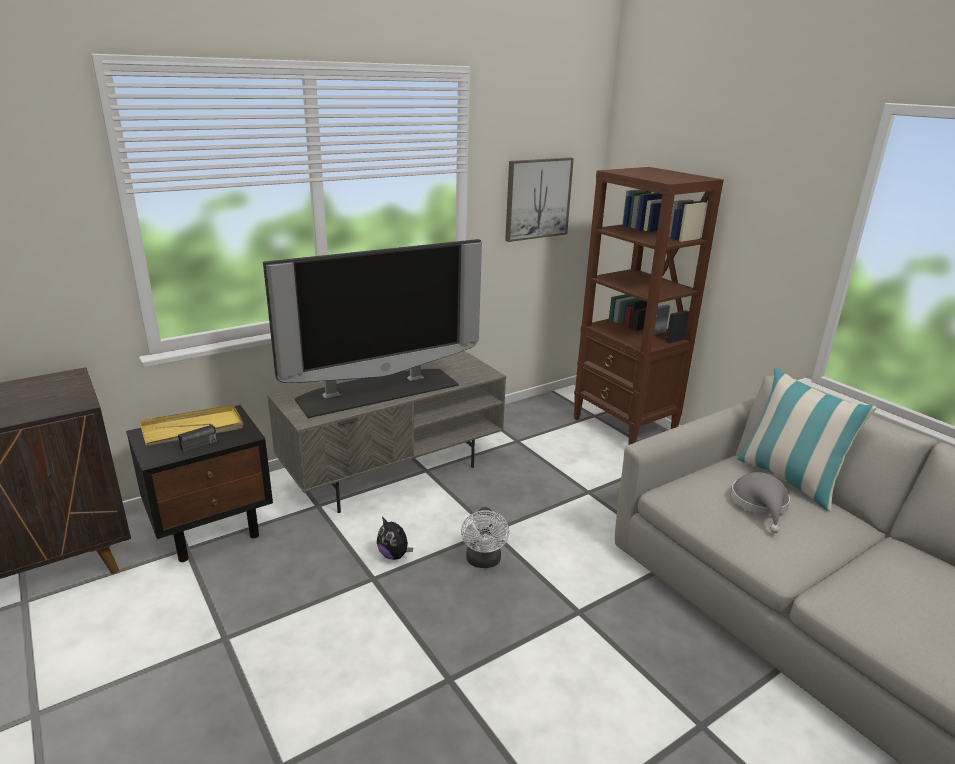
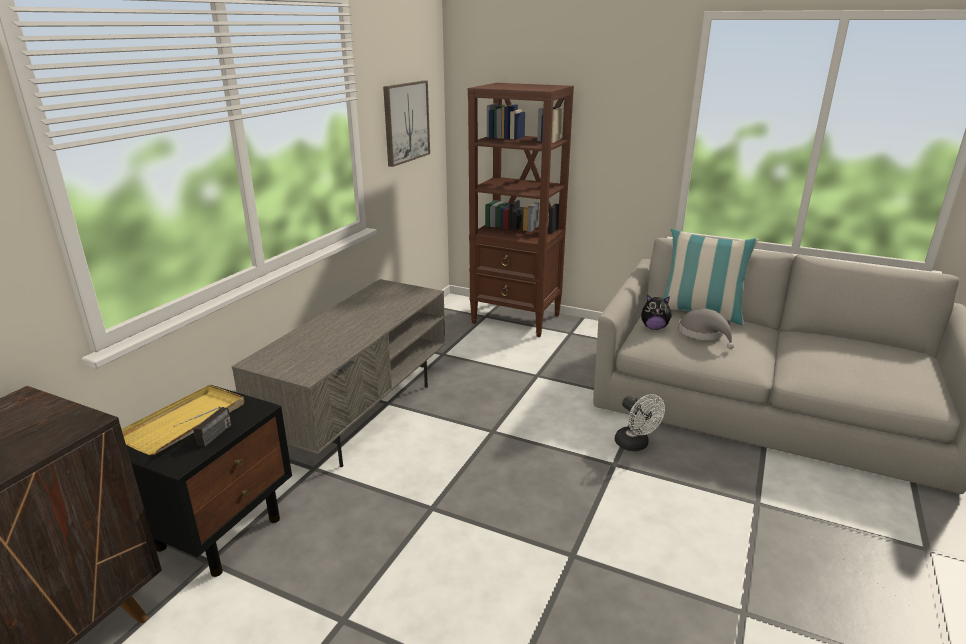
camera: 30 degrees left, 0 degrees up
television [263,239,482,418] -> none
plush toy [377,517,413,560] -> plush toy moved to [641,295,672,330]
white fan [461,507,510,568] -> white fan moved to [615,394,665,451]

